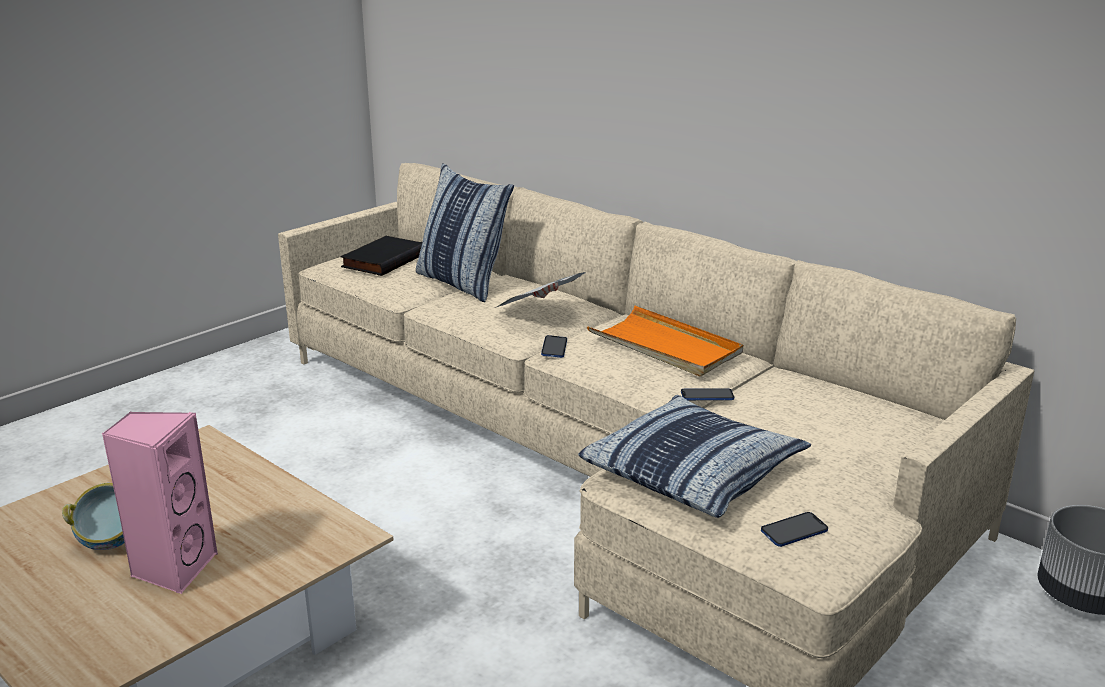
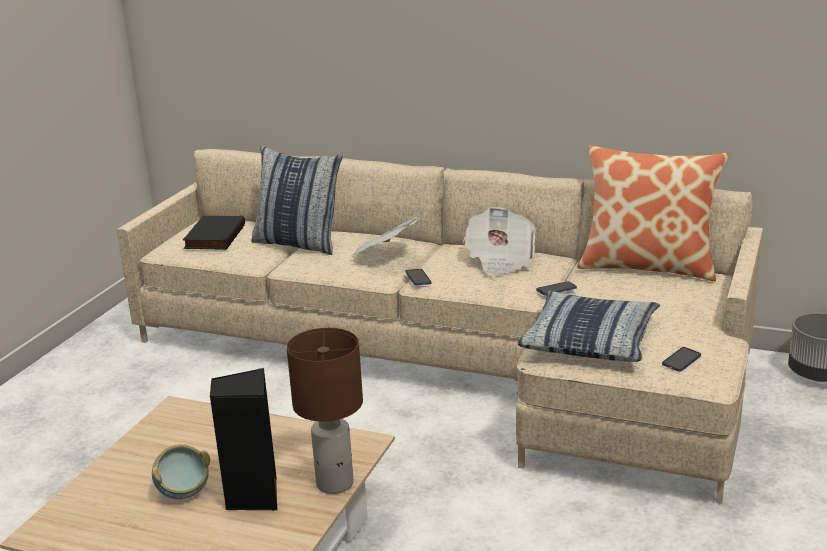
camera: 20 degrees left, 0 degrees up
pink speaker [102,411,218,594] -> black speaker [210,368,277,511]
orange tray [587,305,743,376] -> newspaper [463,207,536,277]
none -> brown table lamp [287,328,363,494]
none -> pillow [577,145,729,281]

